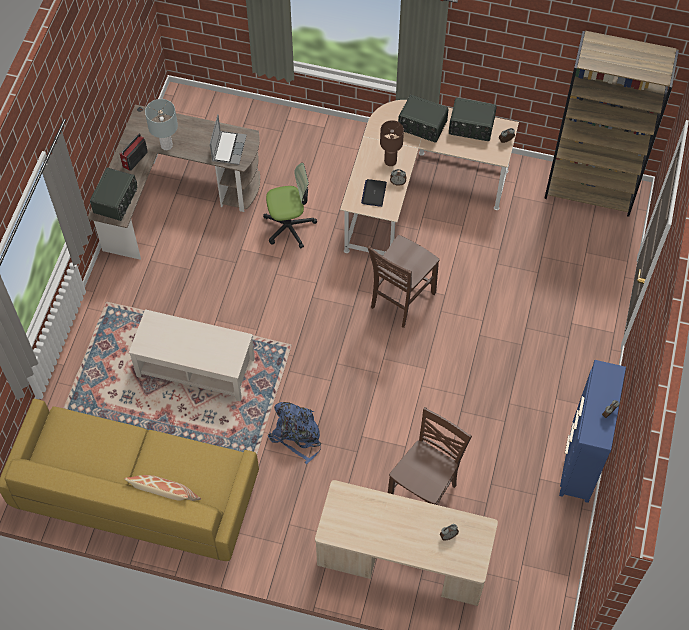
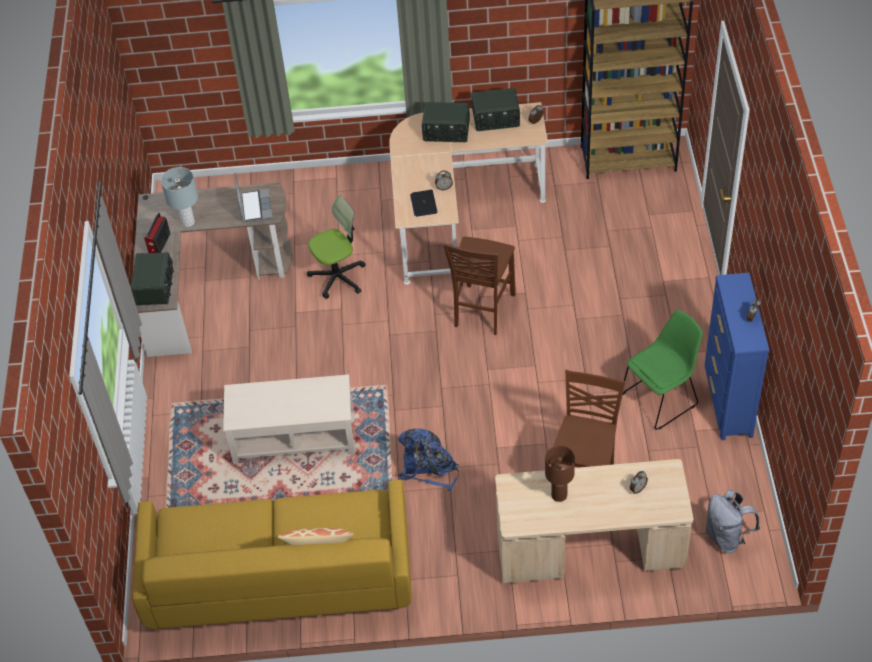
camera: 15 degrees left, 10 degrees down
brown table lamp [380,120,404,166] -> brown table lamp moved to [545,445,575,502]
none -> green chair [623,310,703,430]
none -> grey backpack [706,489,760,553]

